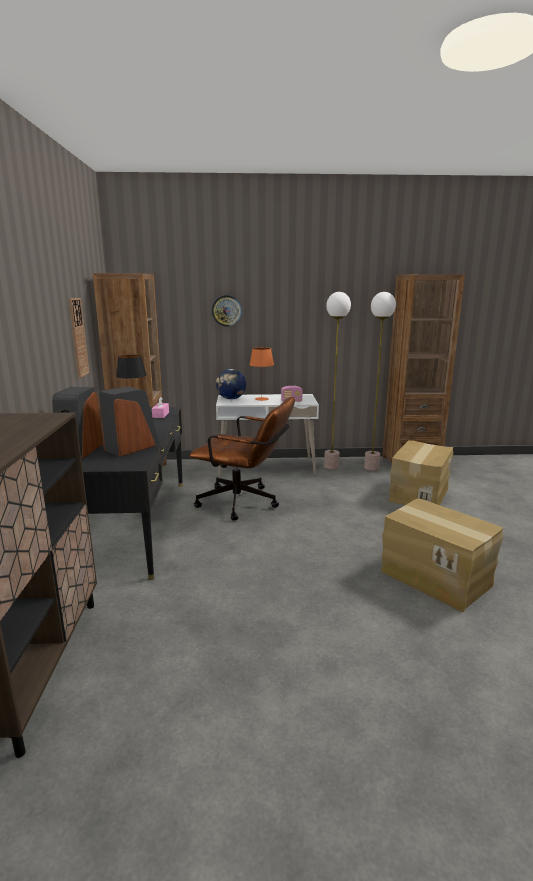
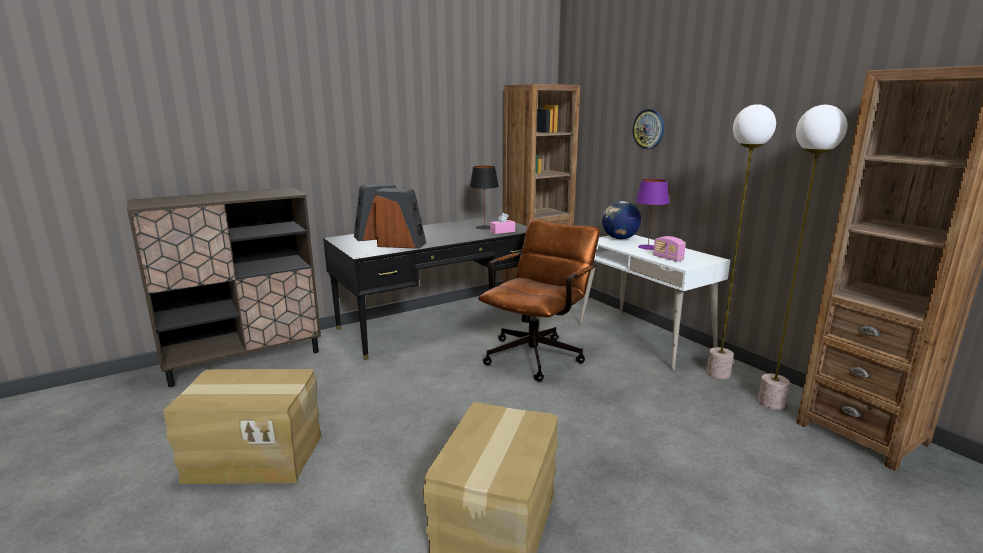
camera: 60 degrees right, 0 degrees up
wall clock [69,298,89,378] -> none
brown office chair [190,397,295,521] -> brown office chair turned 135 degrees counterclockwise [478,219,600,382]
orange table lamp [249,347,274,401] -> purple table lamp [635,179,669,250]
cardboard box [389,440,453,505] -> cardboard box moved to [163,369,321,484]

